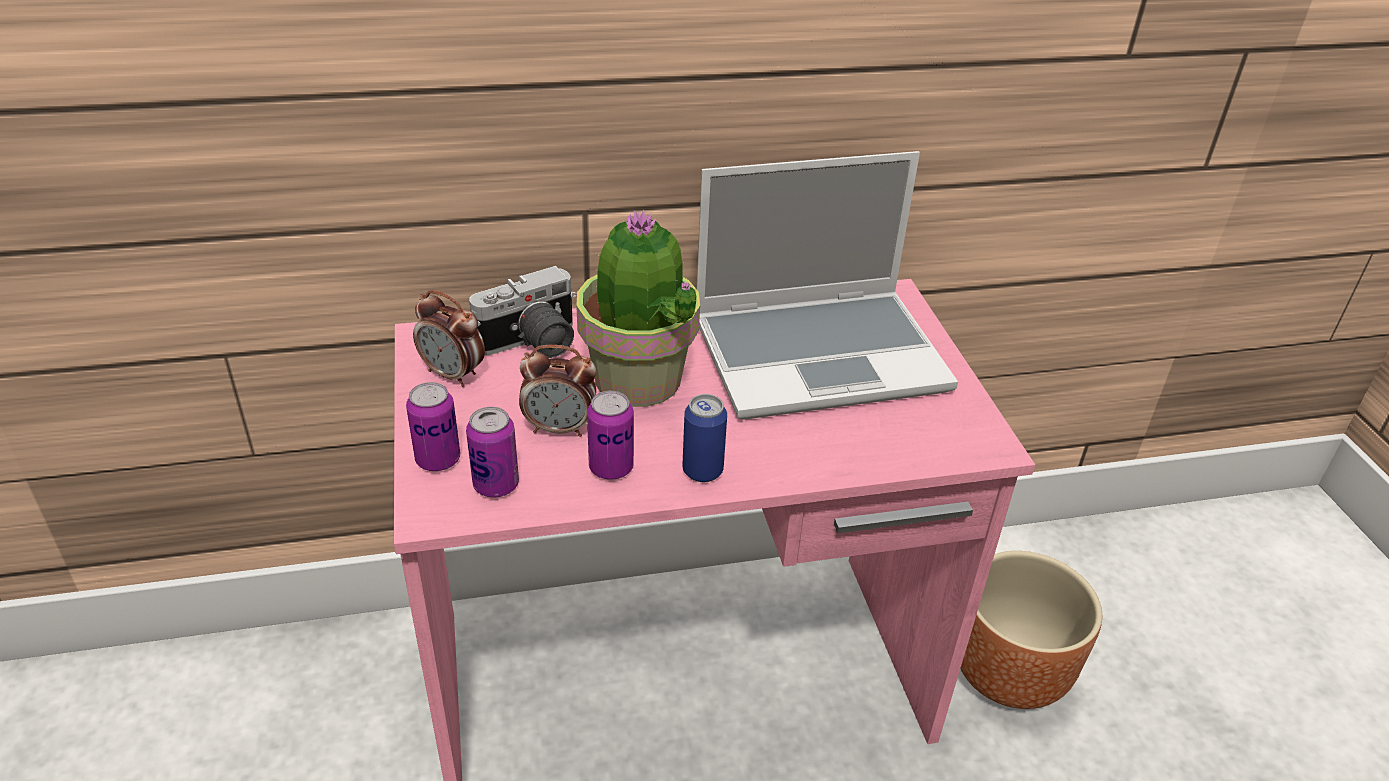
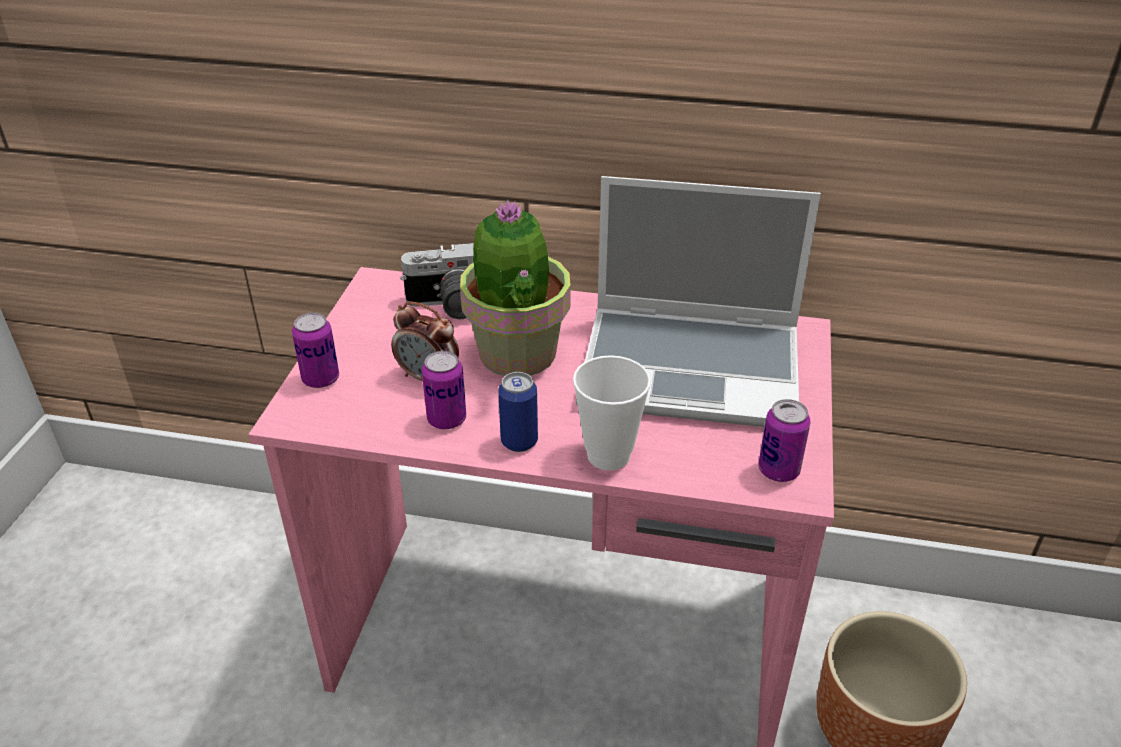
camera: 25 degrees right, 0 degrees up
alarm clock [413,290,485,387] -> none
can [466,407,519,497] -> can moved to [758,399,811,482]
none -> cup [573,355,651,470]

